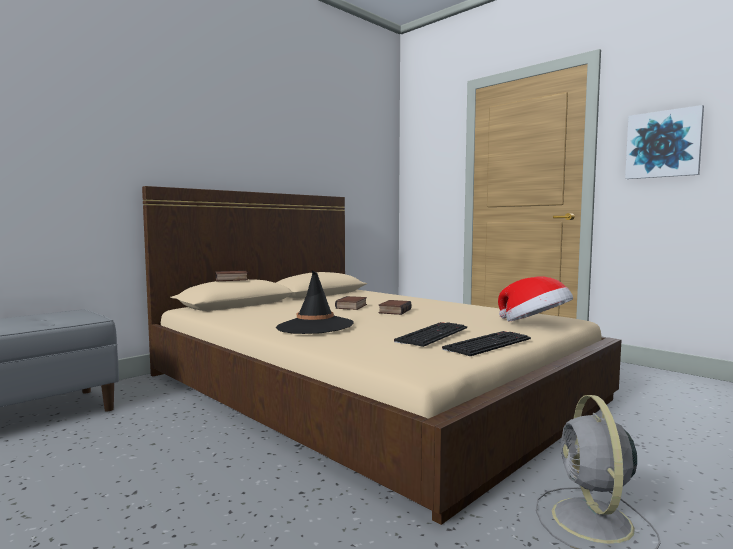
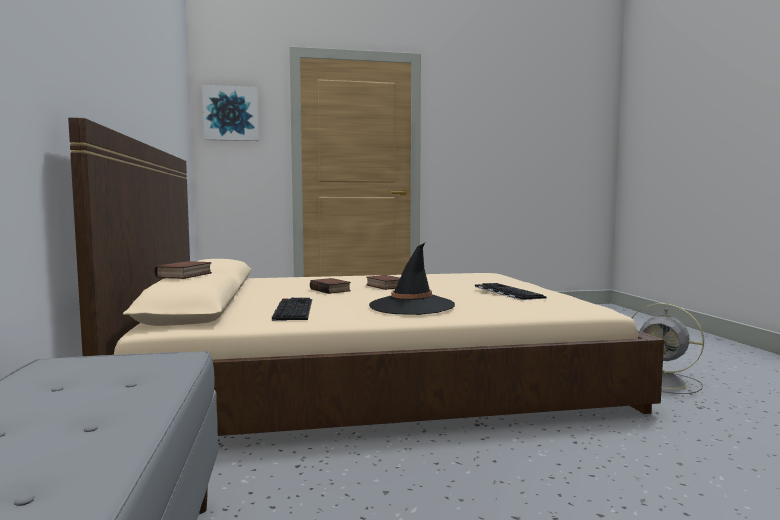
camera: 55 degrees left, 0 degrees up
keyboard [442,331,531,356] -> keyboard moved to [272,298,312,321]
hat [498,277,573,322] -> none
picture [625,105,704,179] -> picture moved to [202,85,259,141]

